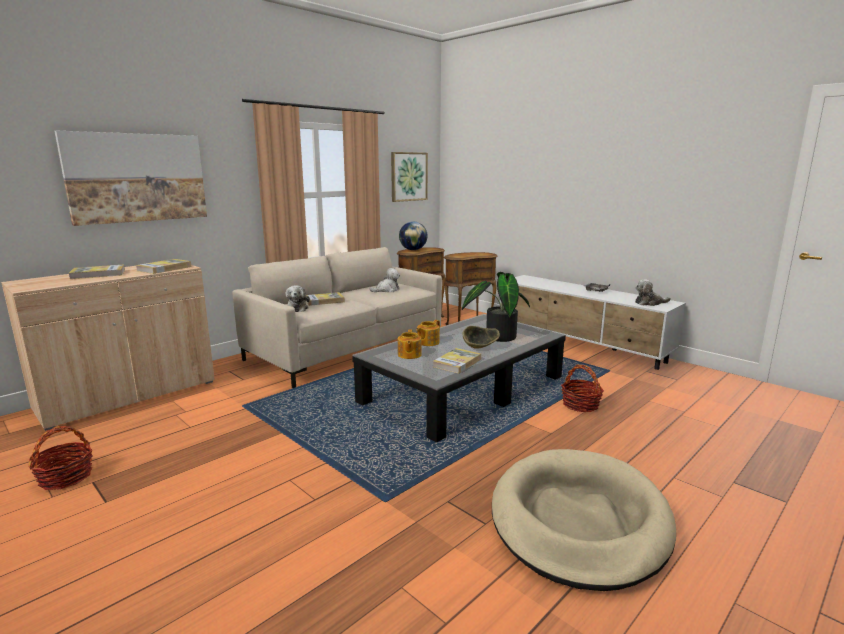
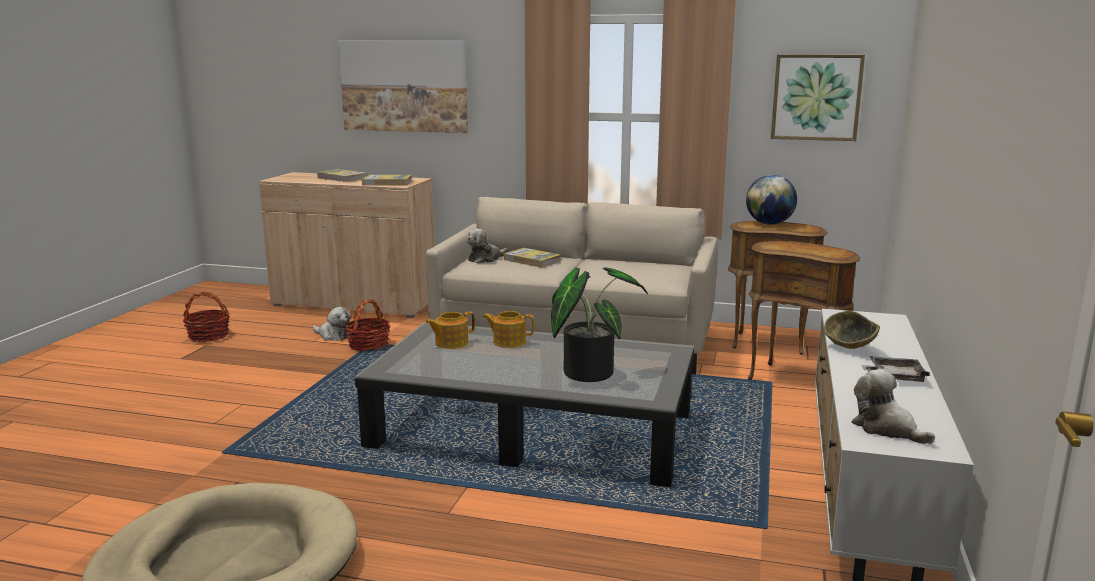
camera: 60 degrees right, 0 degrees up
plush toy [369,268,400,292] -> plush toy moved to [312,307,351,341]
book [433,348,481,374] -> none
bowl [462,326,500,348] -> bowl moved to [824,311,880,349]
basket [561,365,604,412] -> basket moved to [345,299,391,351]

